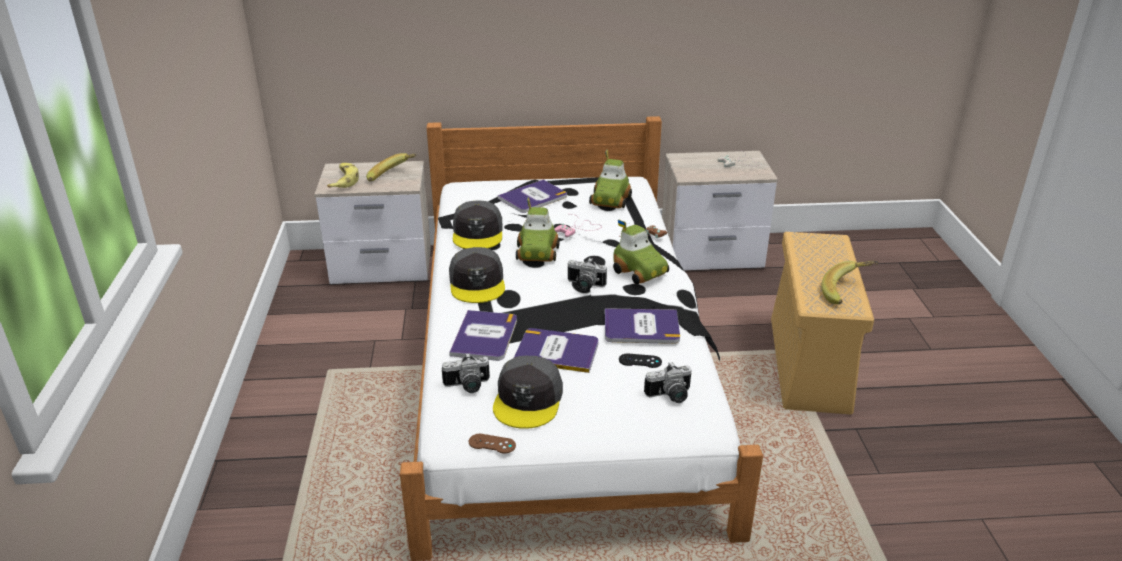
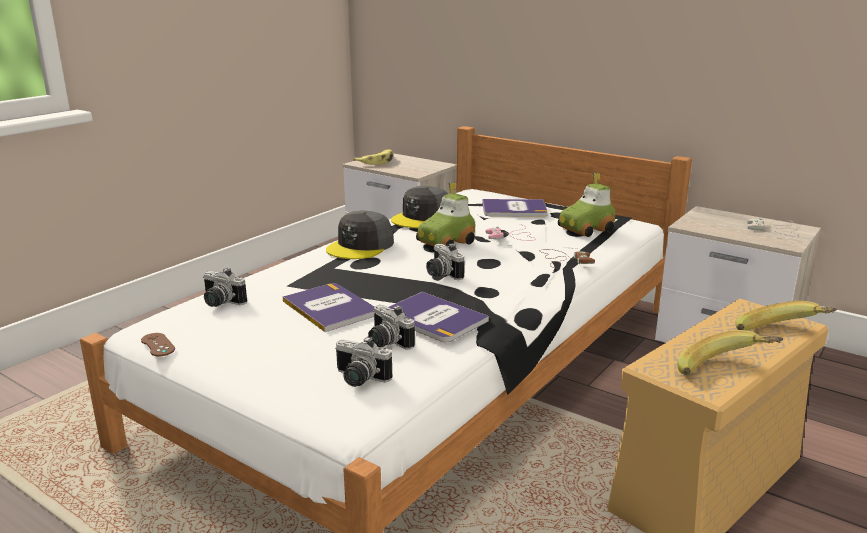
camera: 40 degrees right, 10 degrees down
banana [366,153,417,181] -> banana moved to [735,301,837,331]
book [449,310,517,361] -> none
grey cap [493,356,563,429] -> none
toy car [613,220,669,284] -> none
black game controller [619,354,662,368] -> camera [368,305,415,350]

